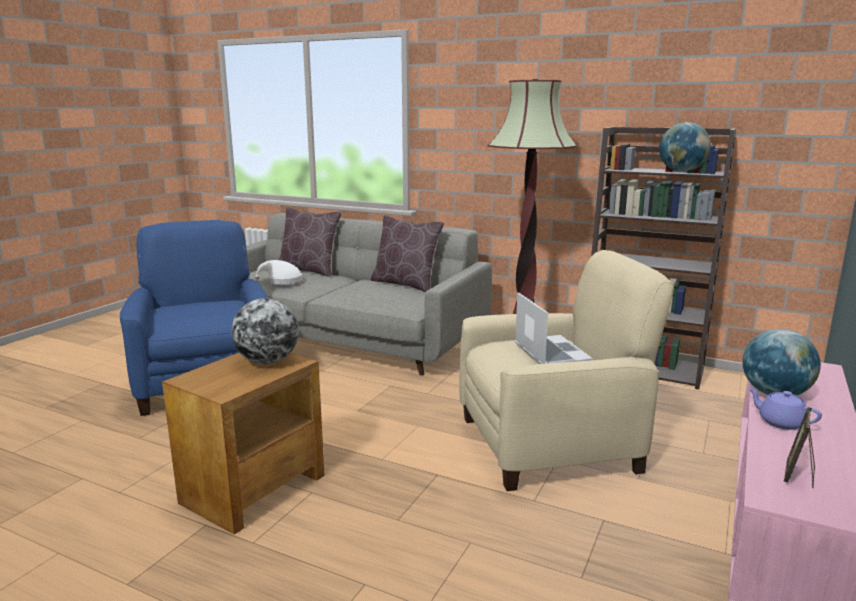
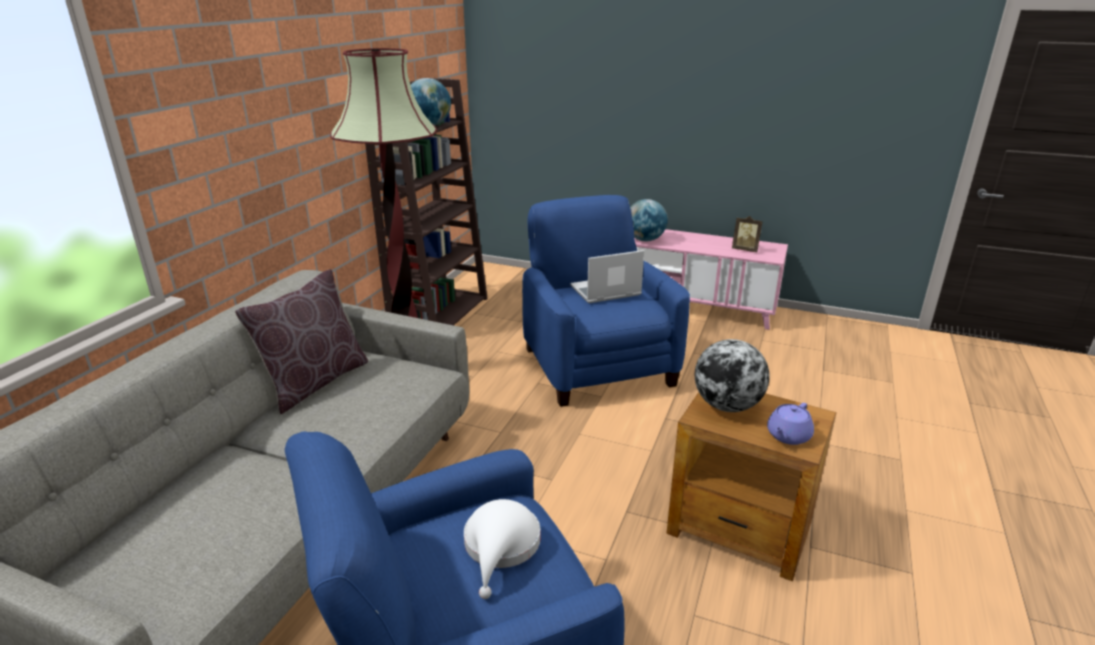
camera: 95 degrees left, 10 degrees up
white hat [254,260,302,285] -> white hat moved to [464,499,541,599]
brown pillow [279,207,342,277] -> none
beige armchair [459,250,674,491] -> blue armchair [522,195,690,407]
purple teapot [748,387,822,430] -> purple teapot moved to [767,403,814,445]

